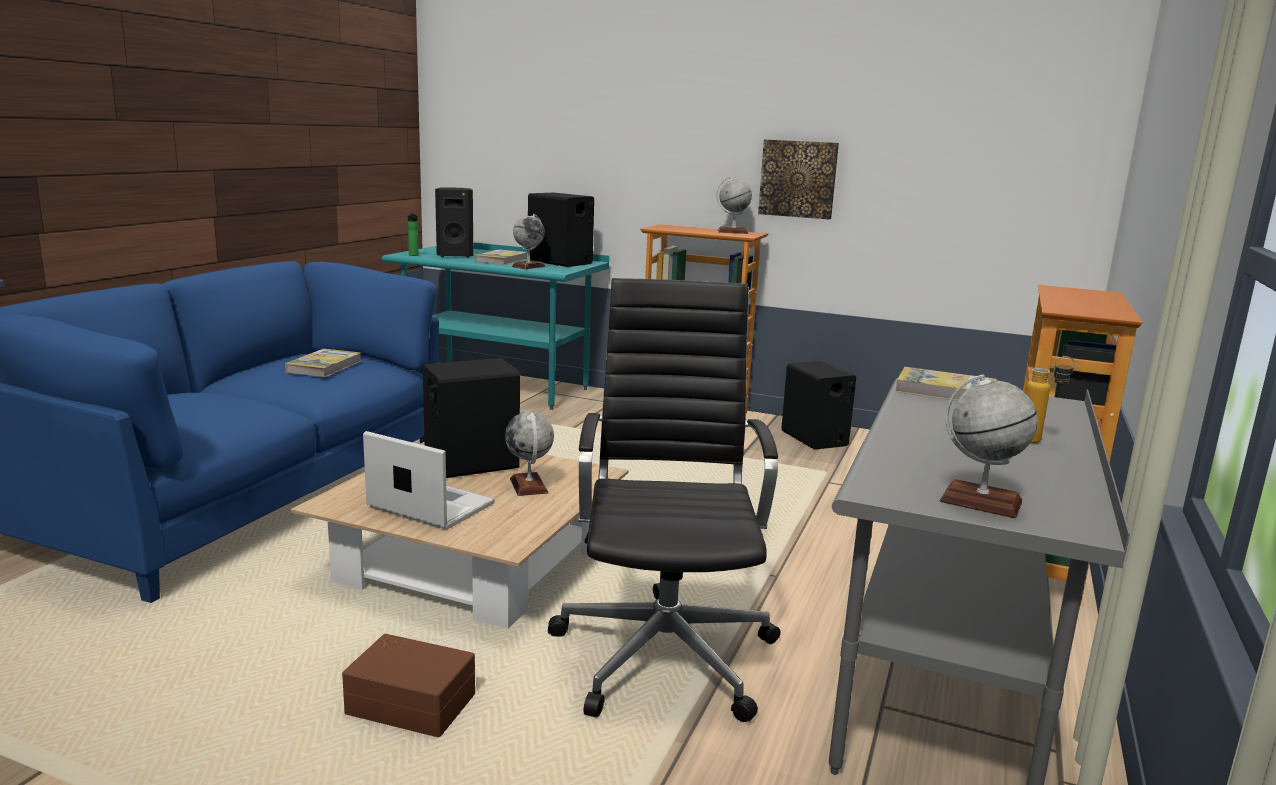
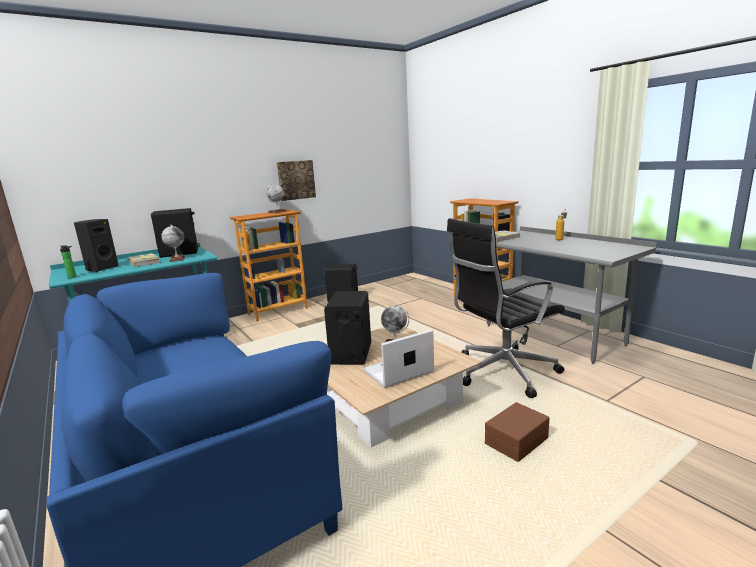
camera: 55 degrees left, 0 degrees up
book [285,349,361,377] -> none
black office chair [548,278,780,722] -> black office chair turned 60 degrees counterclockwise [447,218,565,398]
globe [940,374,1038,518] -> none

